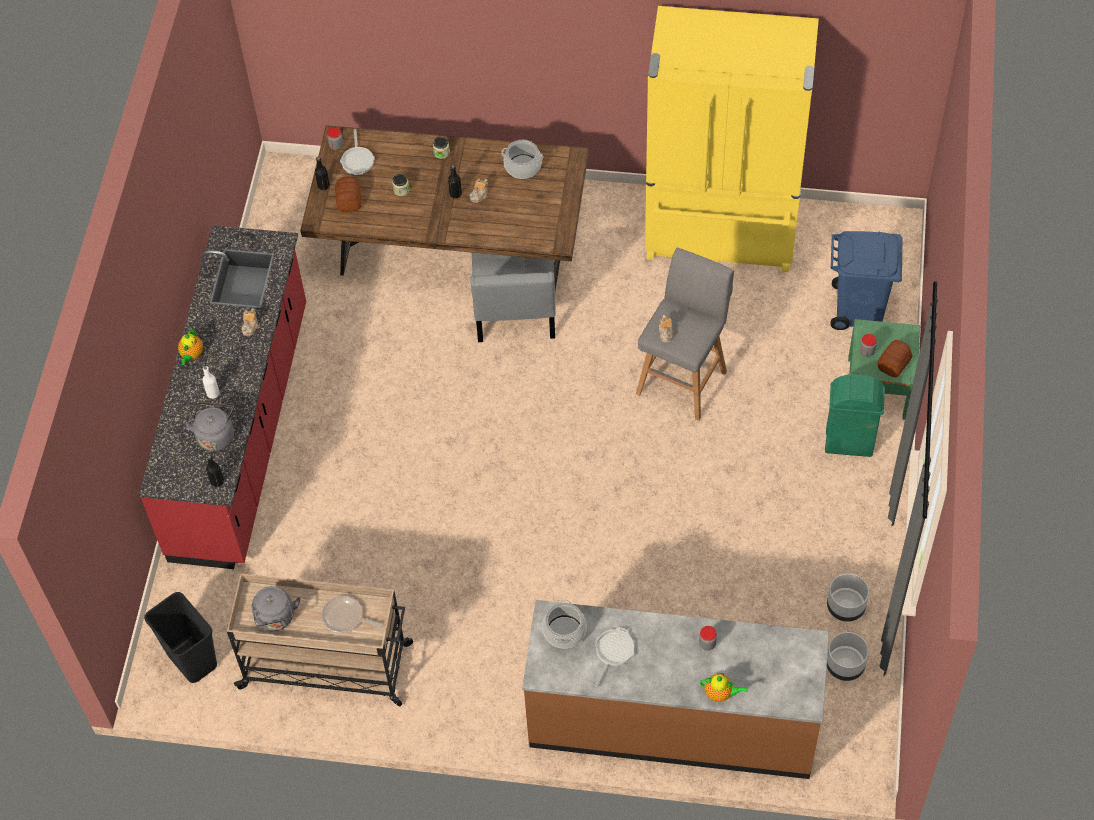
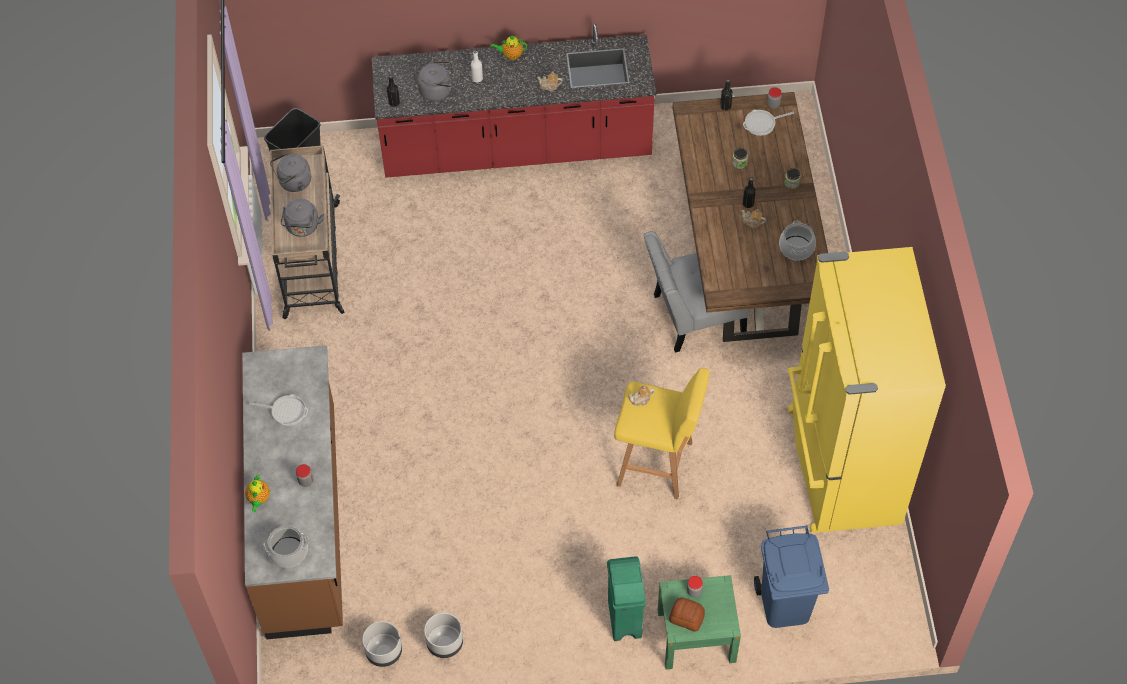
camera: 75 degrees right, 0 degrees up
frying pan [321,596,382,633] -> grey kettle [281,198,324,237]
bread [335,176,361,212] -> none
cooking pot [542,599,587,649] -> cooking pot moved to [263,525,309,568]
grey stool [636,248,734,421] -> yellow stool [614,368,710,500]

